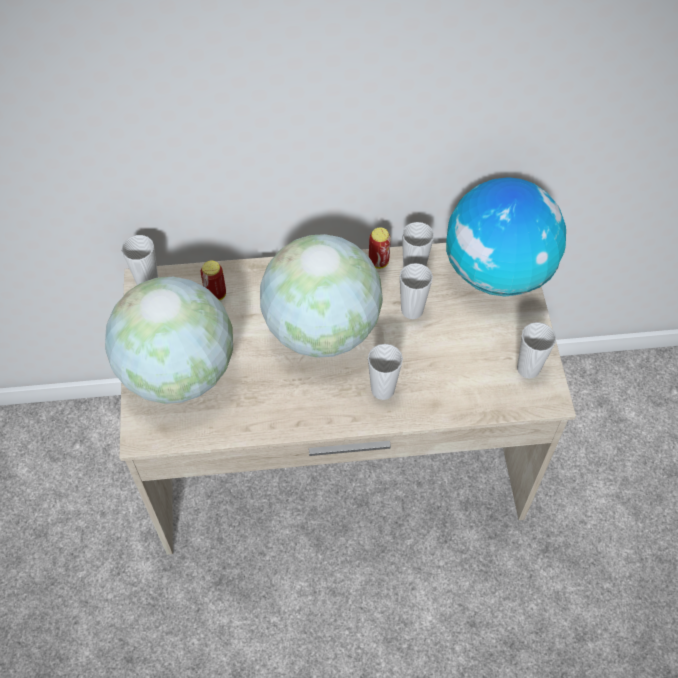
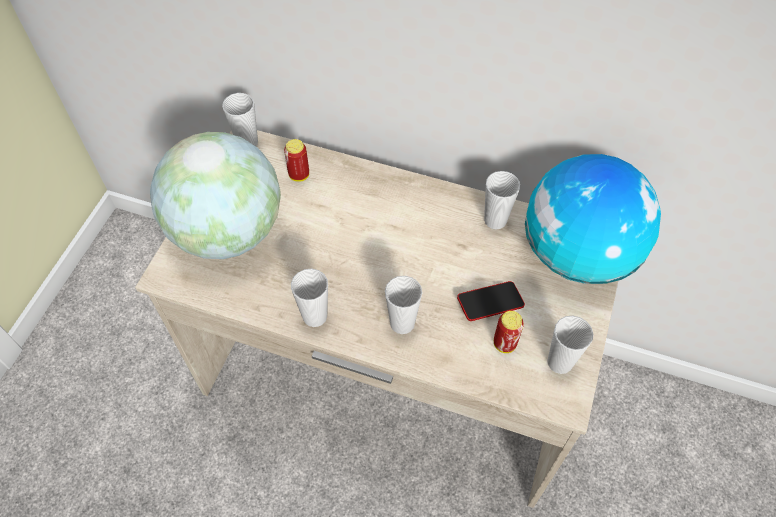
camera: 25 degrees right, 0 degrees up
globe [260,234,383,358] -> none
can [369,227,391,269] -> can moved to [494,311,524,353]
cup [400,263,433,319] -> cup moved to [291,269,328,327]
none -> phone [457,281,525,321]

